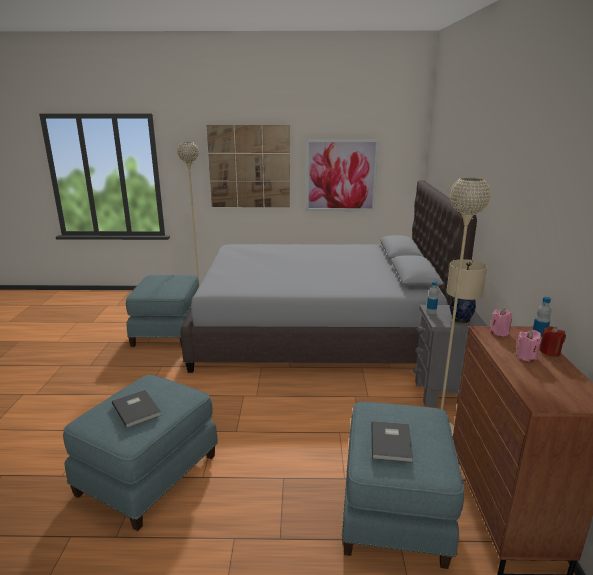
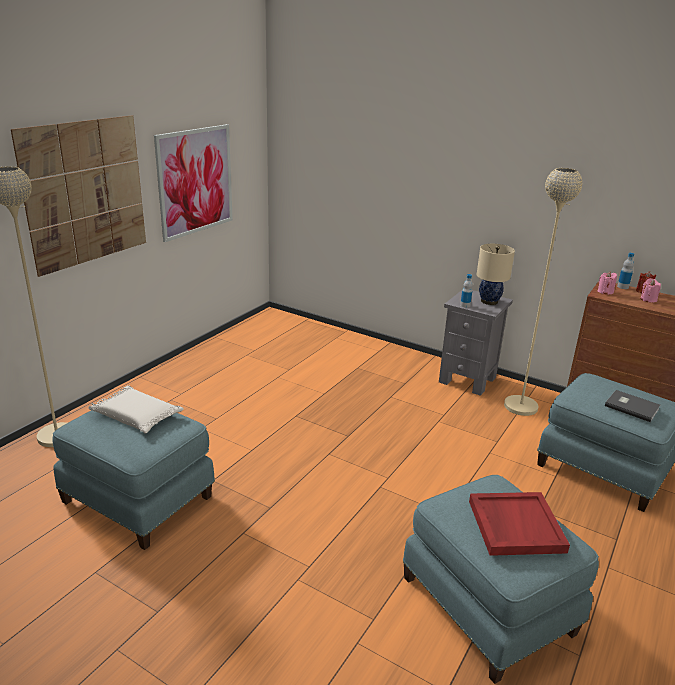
camera: 60 degrees left, 5 degrees up
grey book [112,390,161,428] -> red tray [469,492,570,556]
grey bed [180,180,477,373] -> none
none -> white pillow [88,385,184,433]

